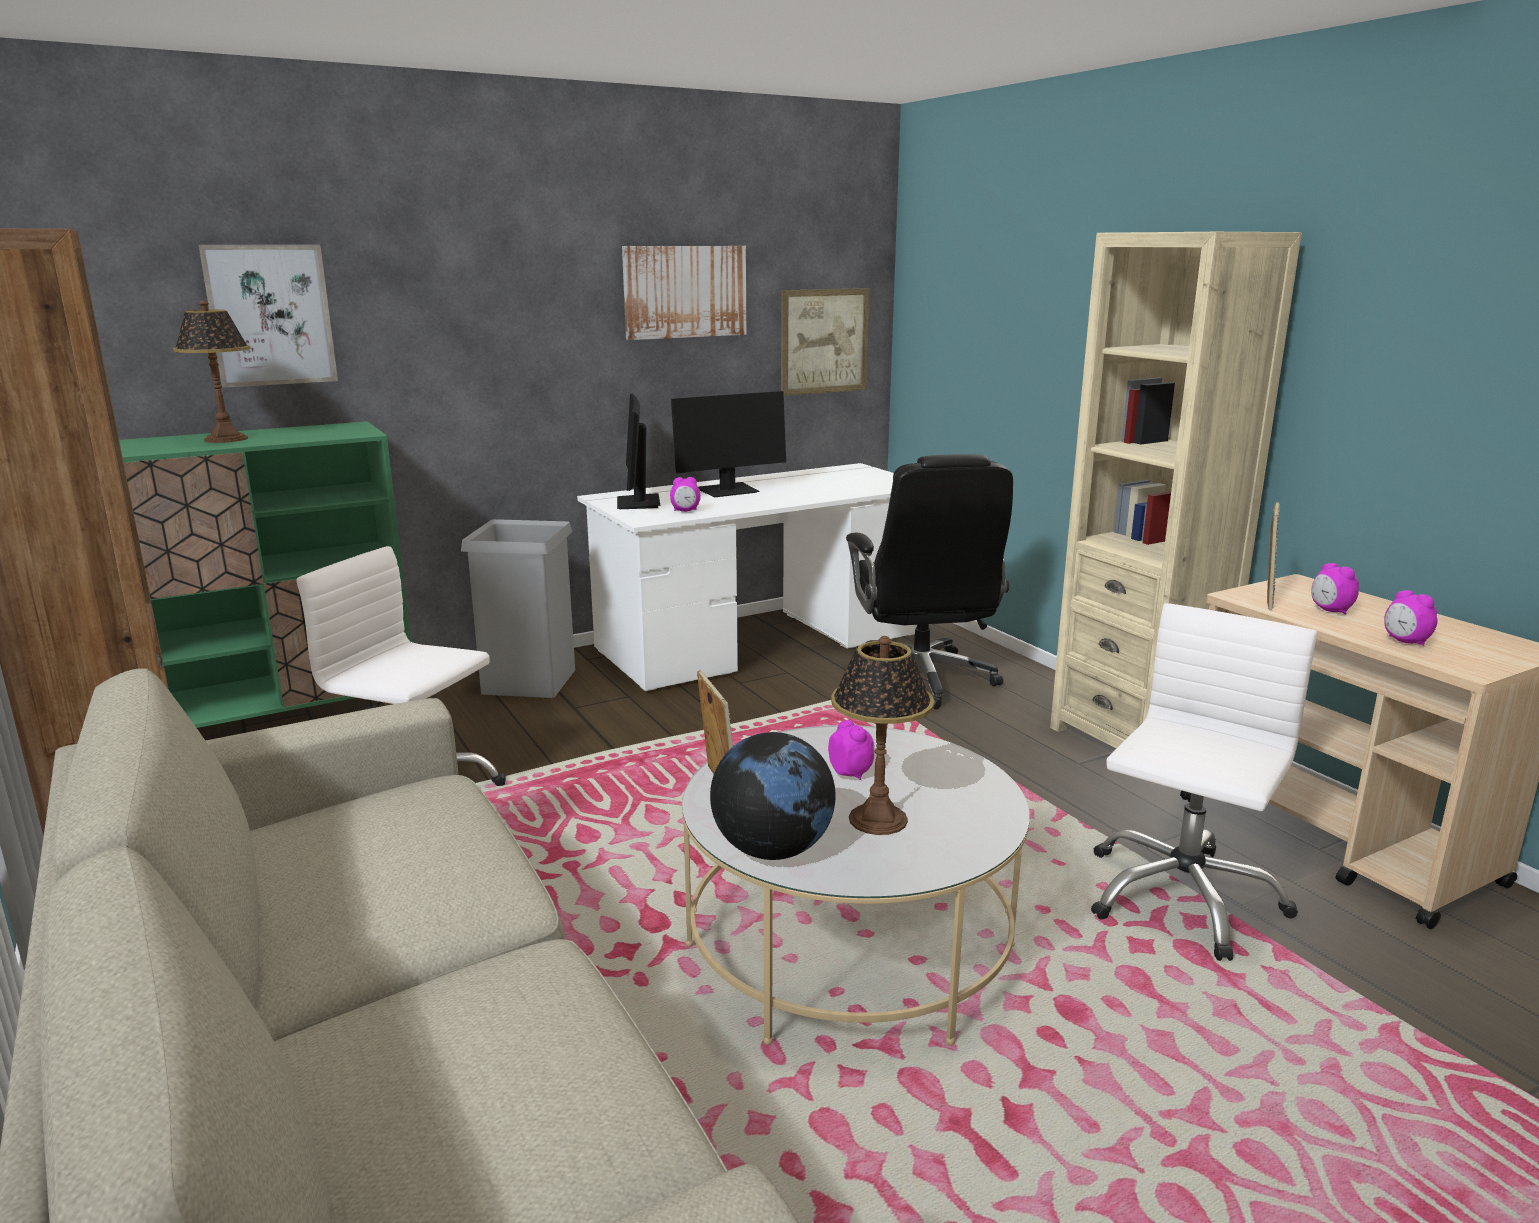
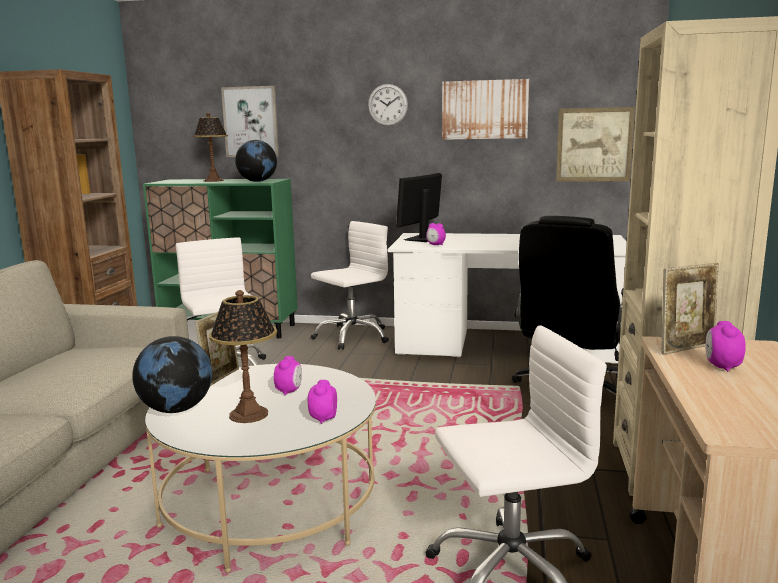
camera: 40 degrees right, 5 degrees down
grey trash can [461,519,575,698] -> white office chair [311,221,389,350]
monitor [671,391,786,497] -> none
alarm clock [1384,590,1438,646] -> alarm clock moved to [307,380,337,424]
none -> globe [235,140,277,182]
none -> wall clock [368,84,408,126]

